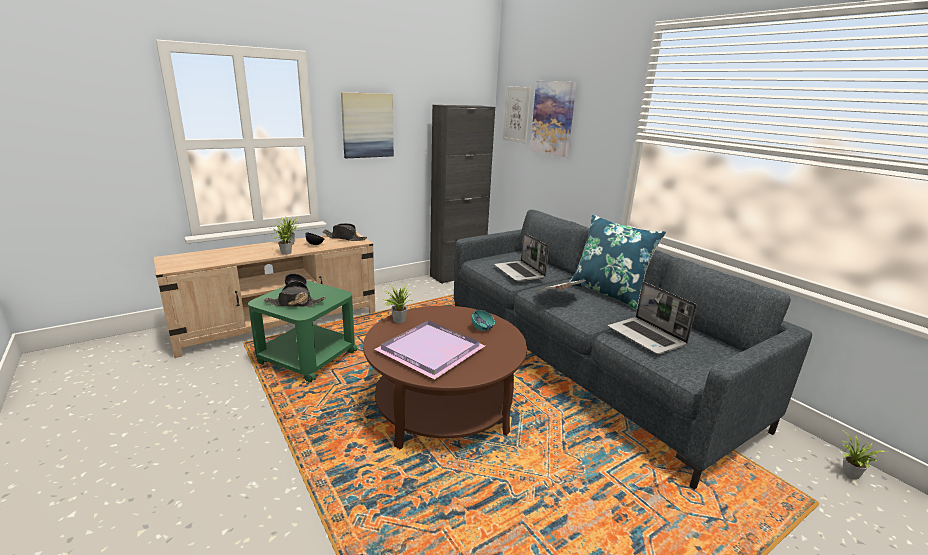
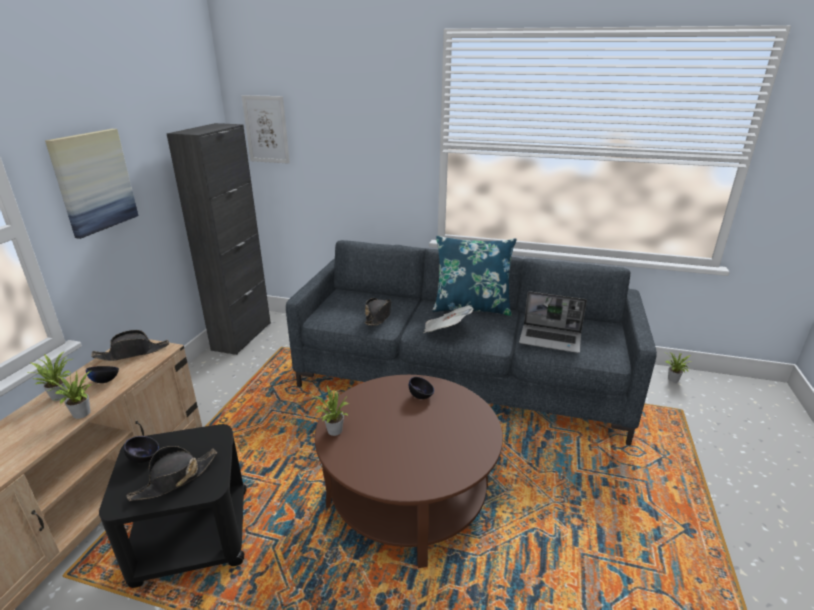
camera: 40 degrees left, 5 degrees up
green side table [248,280,357,383] -> black side table [99,424,247,588]
purple tray [374,320,485,379] -> none
turquoise bowl [472,310,495,331] -> black bowl [409,377,434,399]
laptop [494,232,549,282] -> black hat [365,298,391,326]
picture [530,81,577,157] -> none

